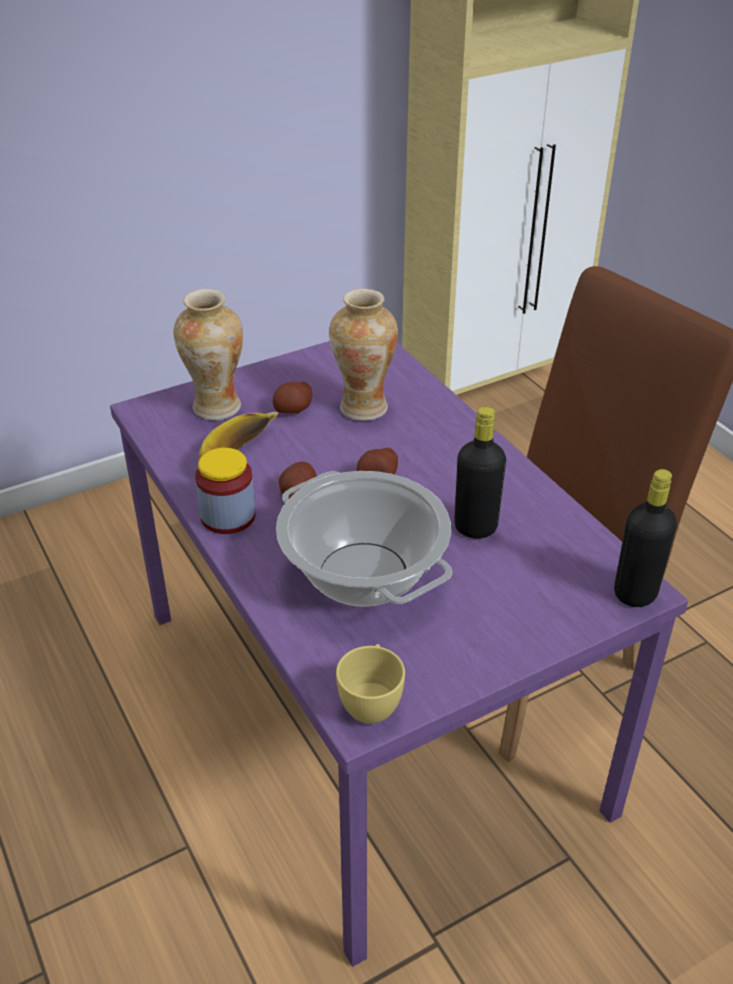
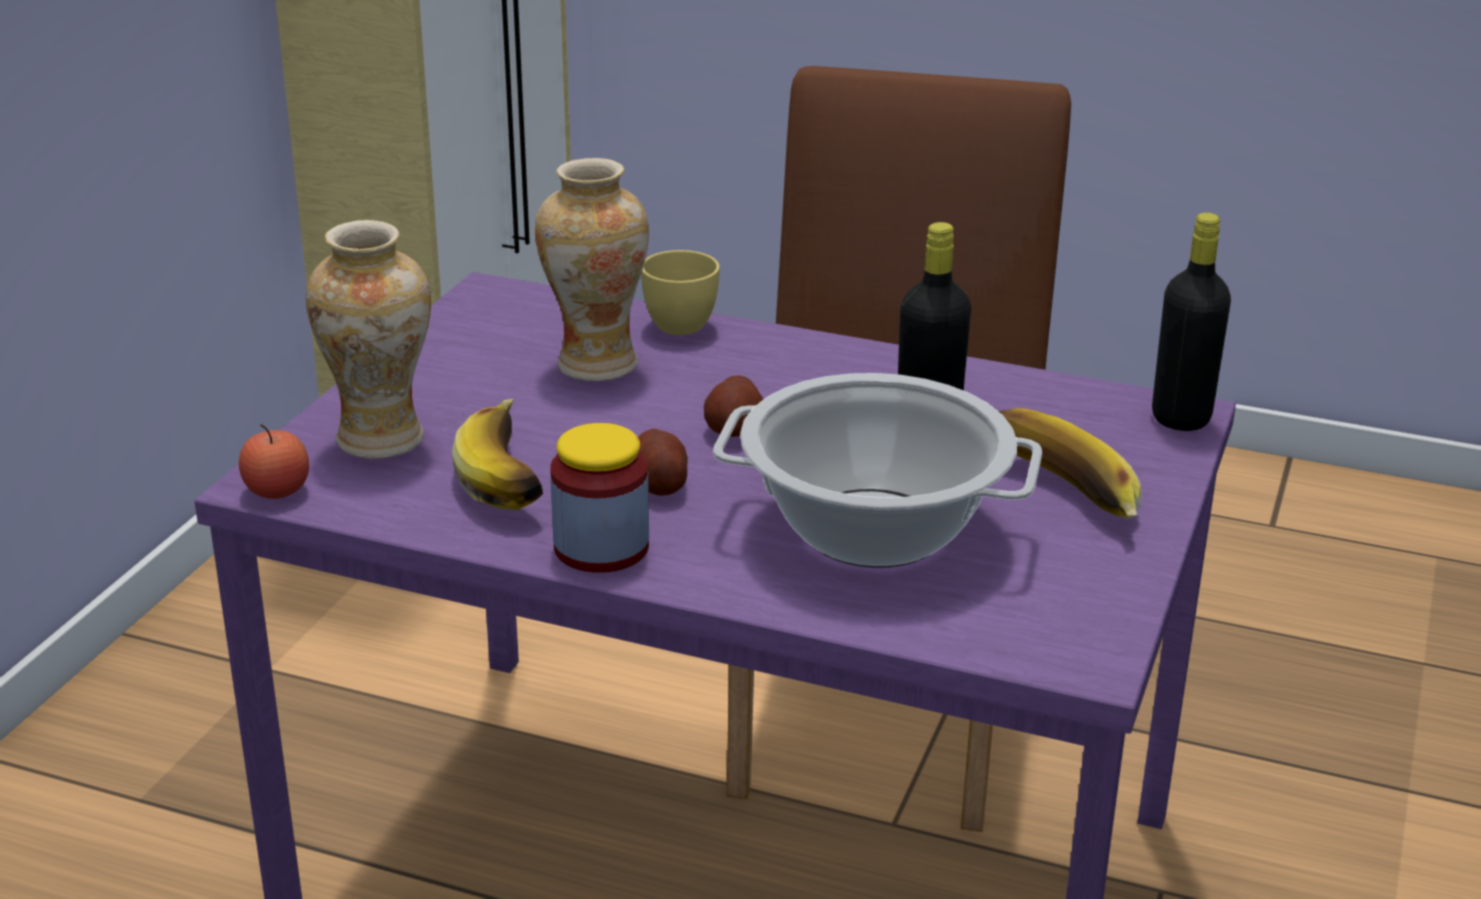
camera: 40 degrees left, 10 degrees down
potato [273,382,312,414] -> none
yellow cup [336,644,405,724] -> yellow cup moved to [641,250,720,335]
none -> apple [239,424,309,499]
none -> banana [998,408,1142,520]

